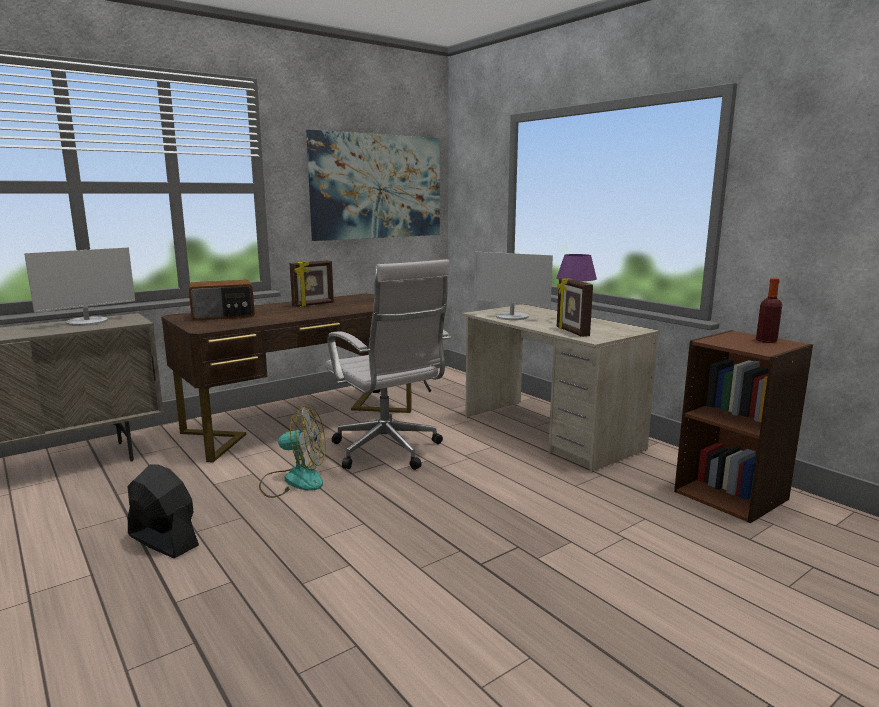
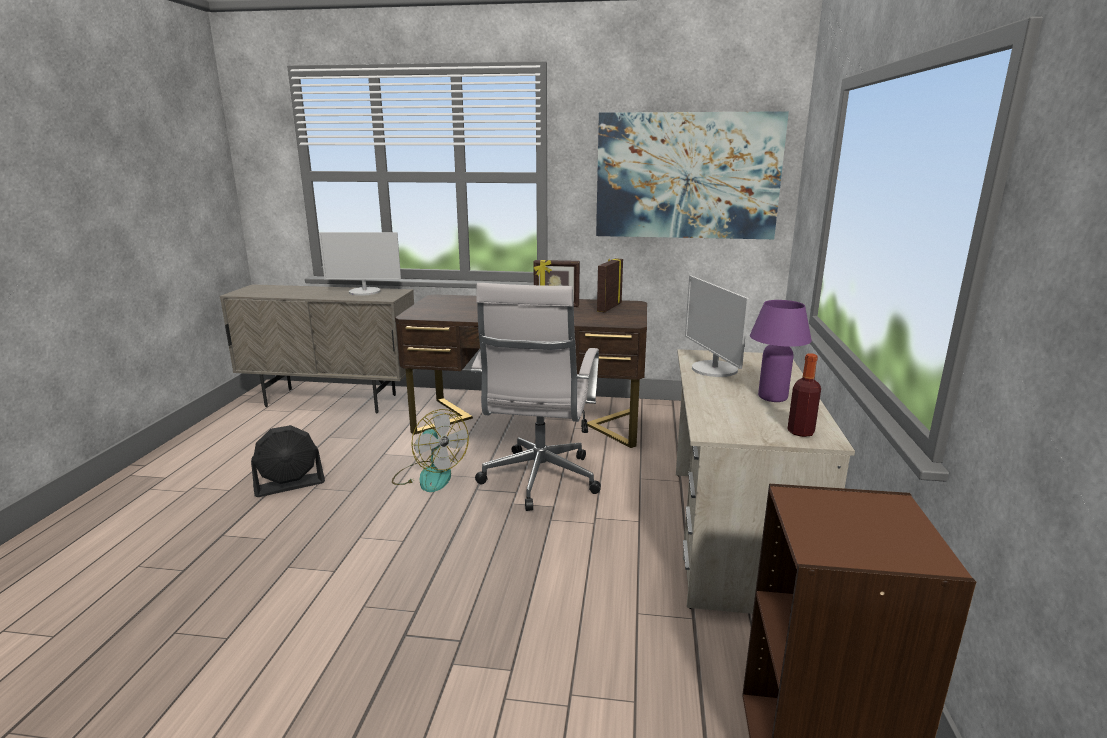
camera: 45 degrees right, 5 degrees up
black fan [127,464,199,558] -> black fan turned 75 degrees clockwise [251,425,325,497]
radio [189,280,255,321] -> none
picture frame [557,278,593,337] -> picture frame moved to [597,258,623,312]
bottle [756,278,782,343] -> bottle moved to [787,353,821,437]

